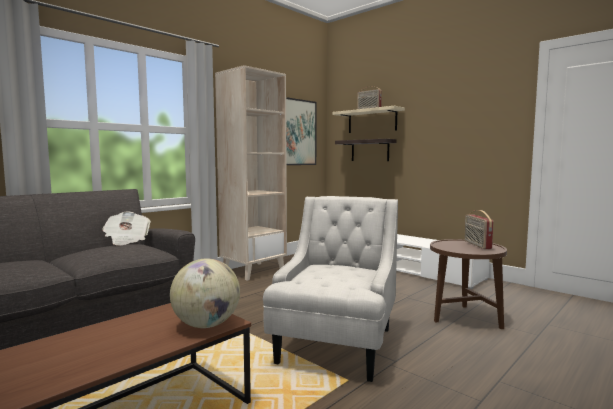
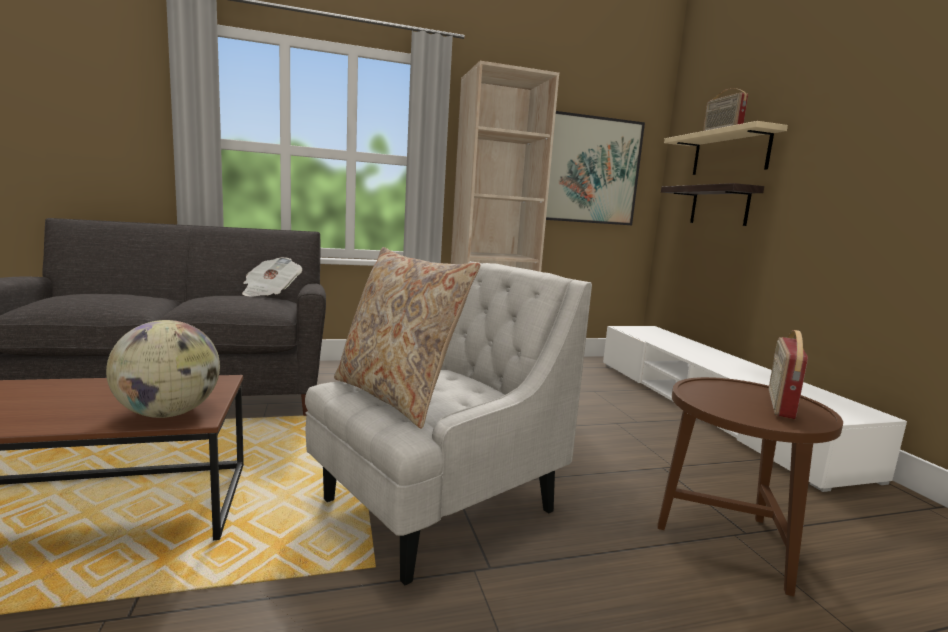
camera: 30 degrees right, 5 degrees up
none -> beige pillow [334,247,480,428]

